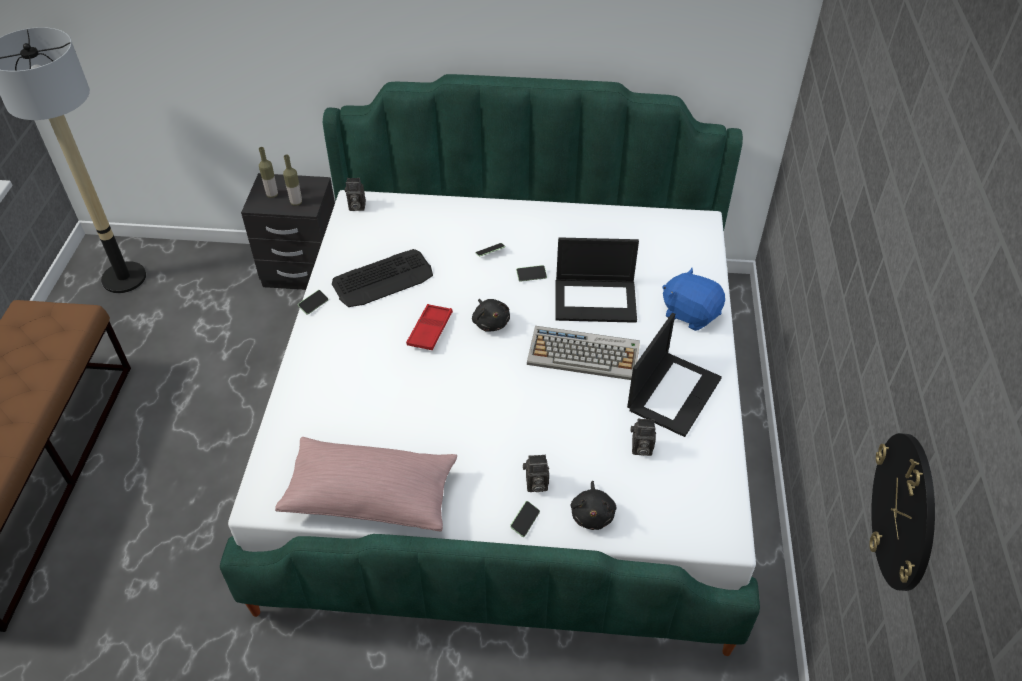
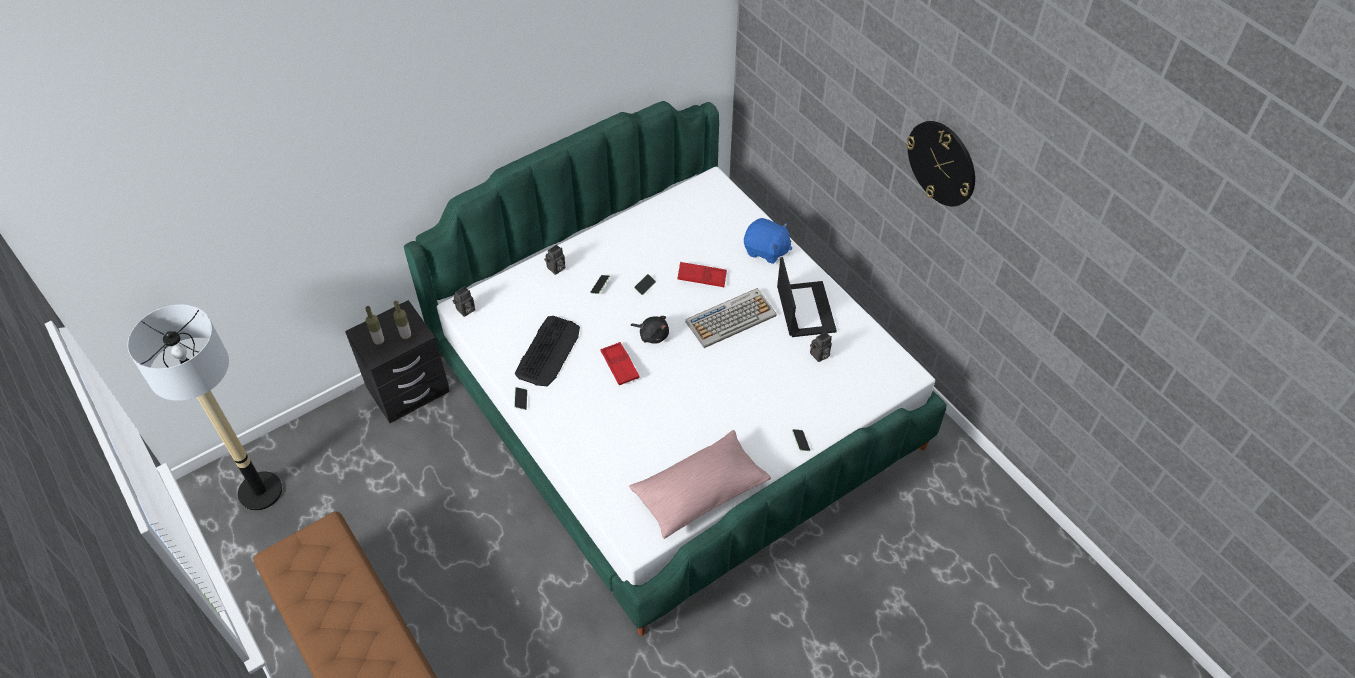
camera: 40 degrees left, 5 degrees up
camera [523,455,549,492] -> camera moved to [544,244,565,275]
laptop [555,237,639,323] -> red tray [677,262,727,287]
black plush toy [571,481,616,530] -> none
blue plush toy [662,268,725,331] -> blue plush toy turned 150 degrees counterclockwise [744,218,792,264]
wall clock [869,433,935,591] -> wall clock moved to [906,121,975,206]

